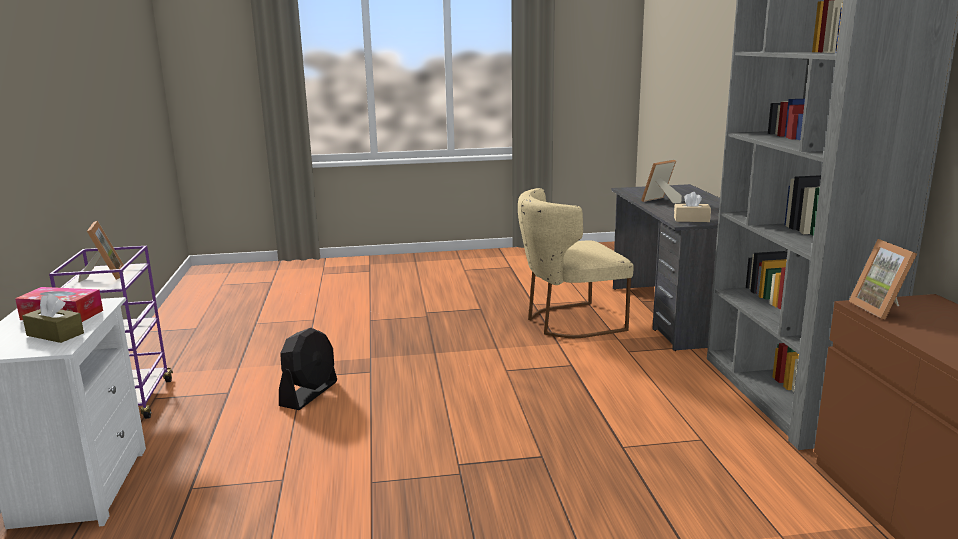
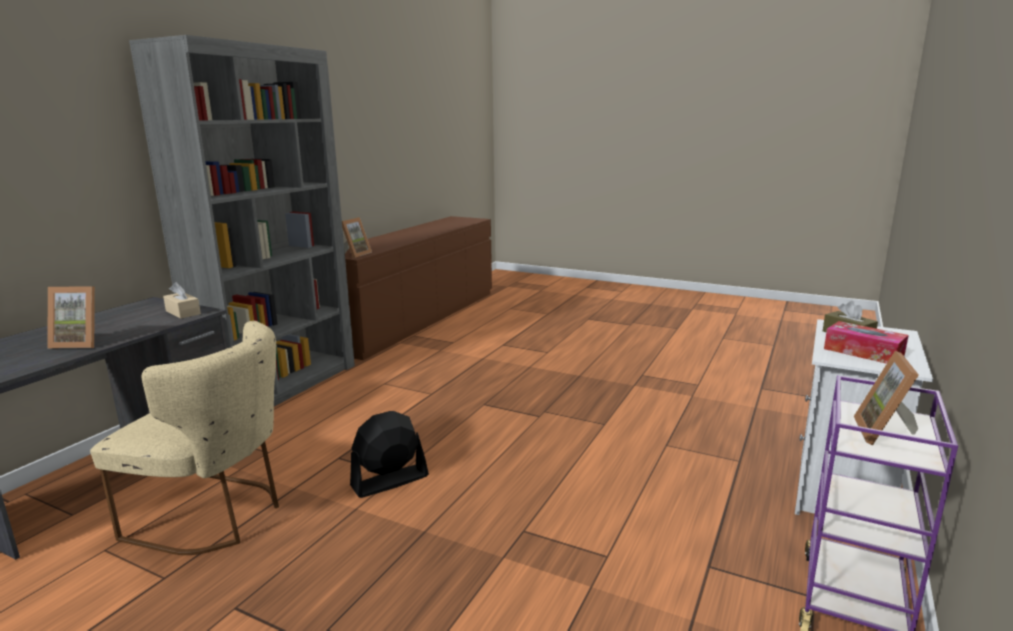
camera: 145 degrees left, 0 degrees up
black fan [279,328,337,410] -> black fan moved to [350,411,429,498]

